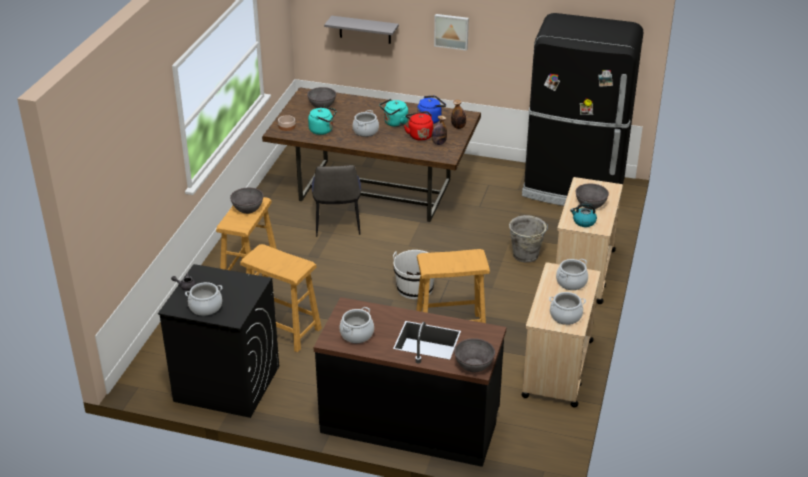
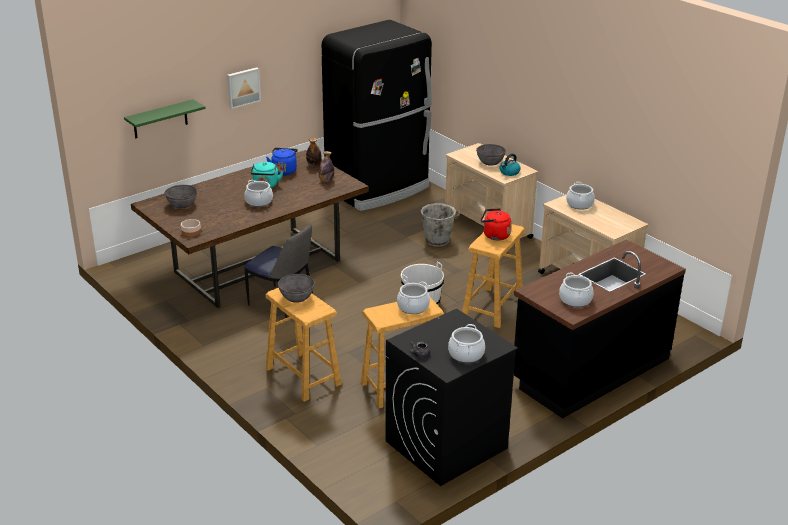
camera: 55 degrees left, 5 degrees down
turquoise kettle [308,106,337,135] -> none
grey shelf [324,16,399,44] -> green shelf [124,99,206,138]
red kettle [404,111,433,141] -> red kettle moved to [481,208,512,240]
grey bowl [454,338,495,373] -> none
cooking pot [549,292,586,325] -> cooking pot moved to [397,282,430,314]

